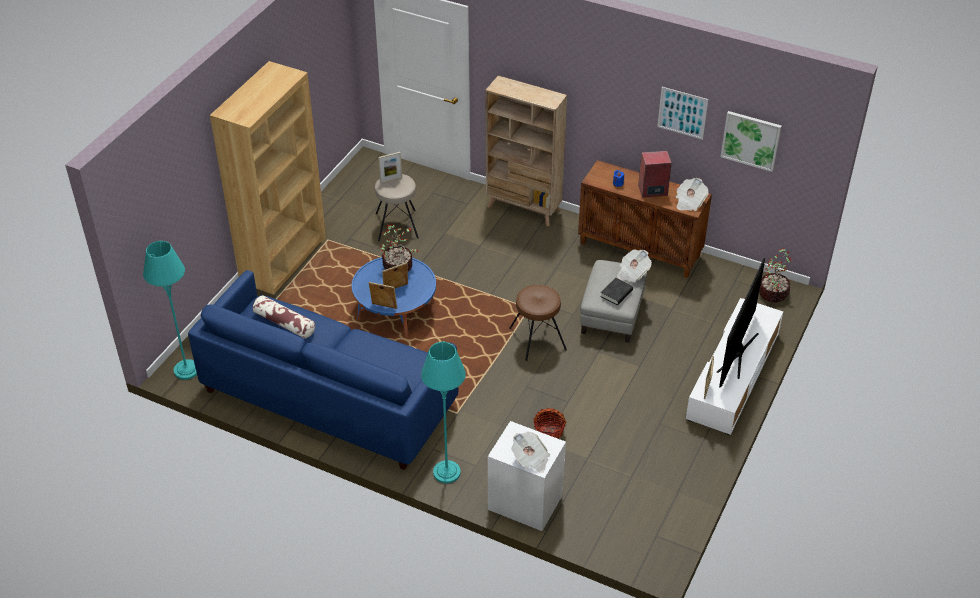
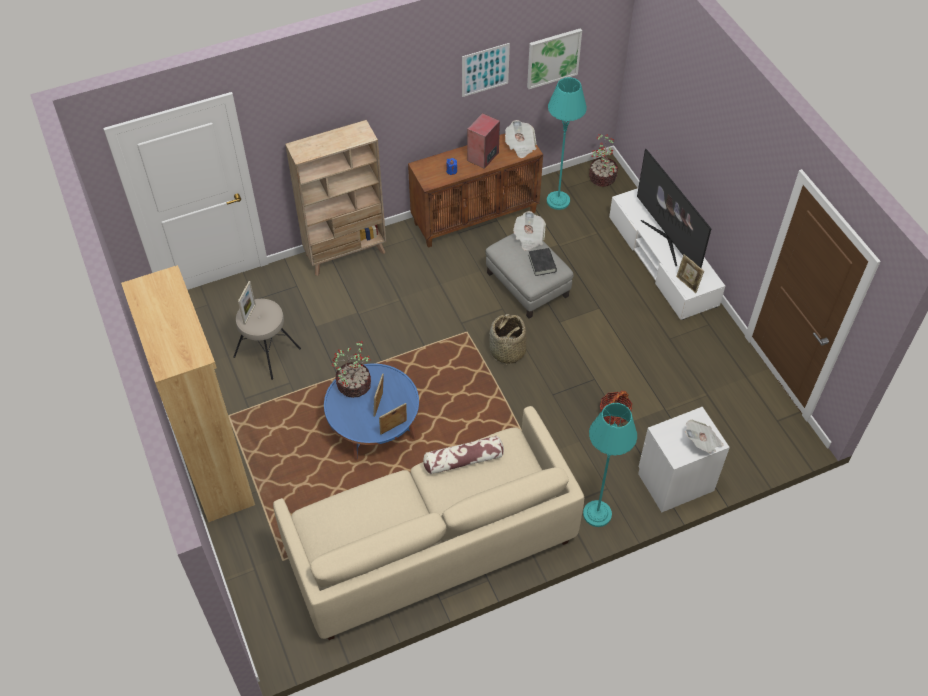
camera: 50 degrees left, 10 degrees up
turquoise floor lamp [143,241,197,380] -> turquoise floor lamp moved to [547,77,587,210]
blue sofa [188,270,458,470] -> beige sofa [273,406,584,640]
pillow [253,295,315,339] -> pillow moved to [423,436,504,474]
brown stool [509,285,567,361] -> basket [489,314,527,366]

